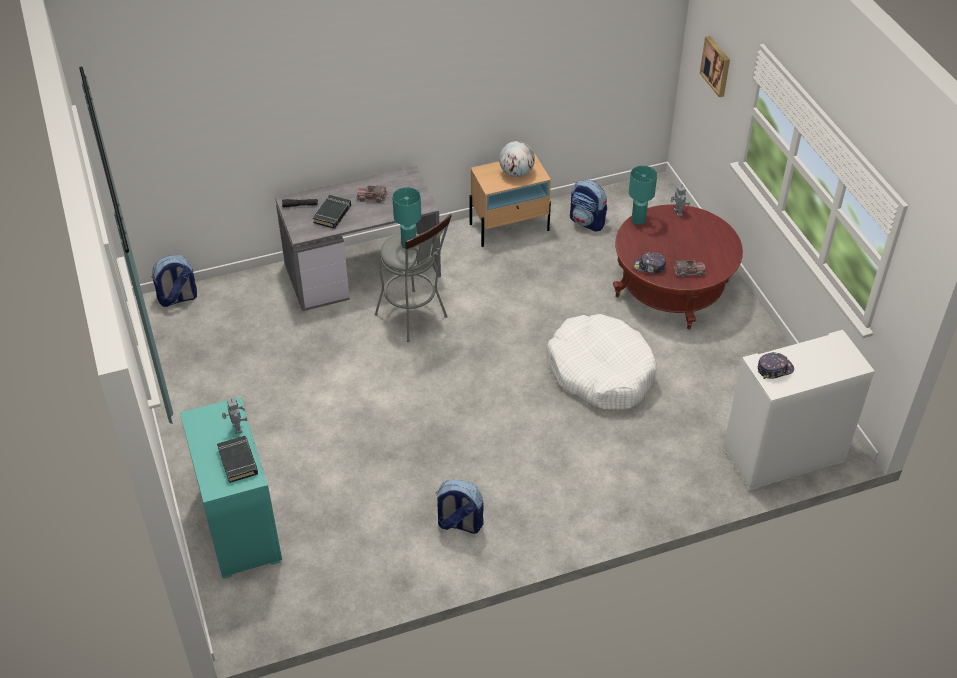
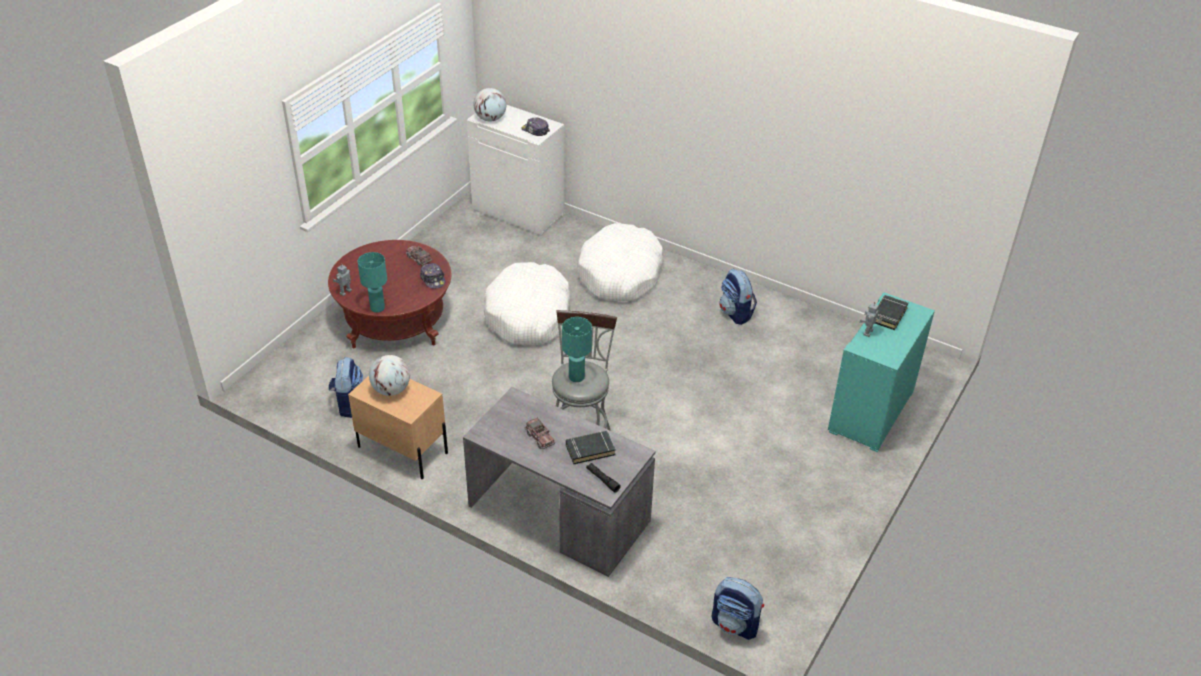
camera: 130 degrees left, 5 degrees down
picture [700,36,730,97] -> none
none -> globe [474,88,506,122]
none -> white dog bed [577,223,664,302]

